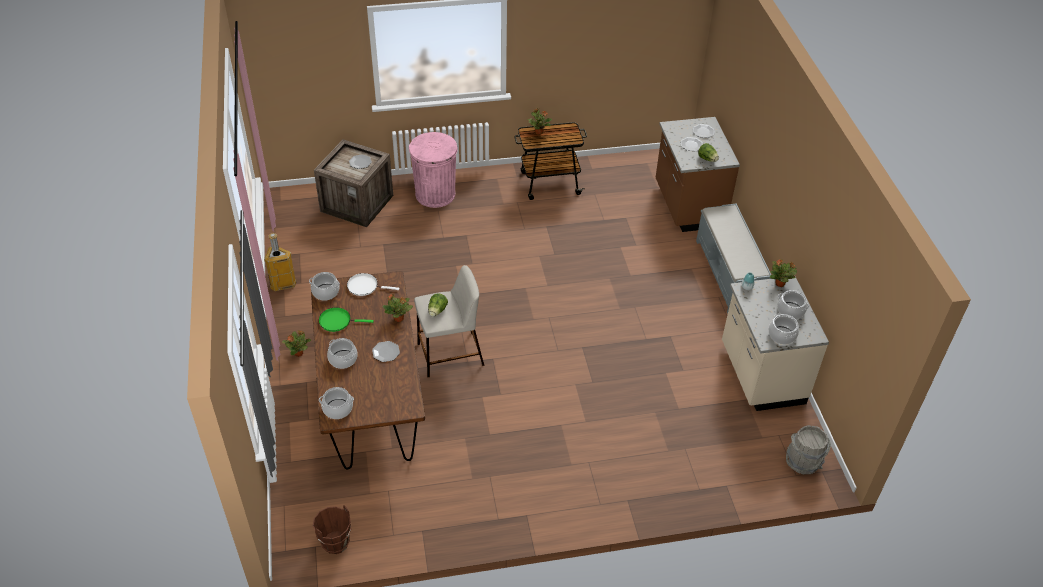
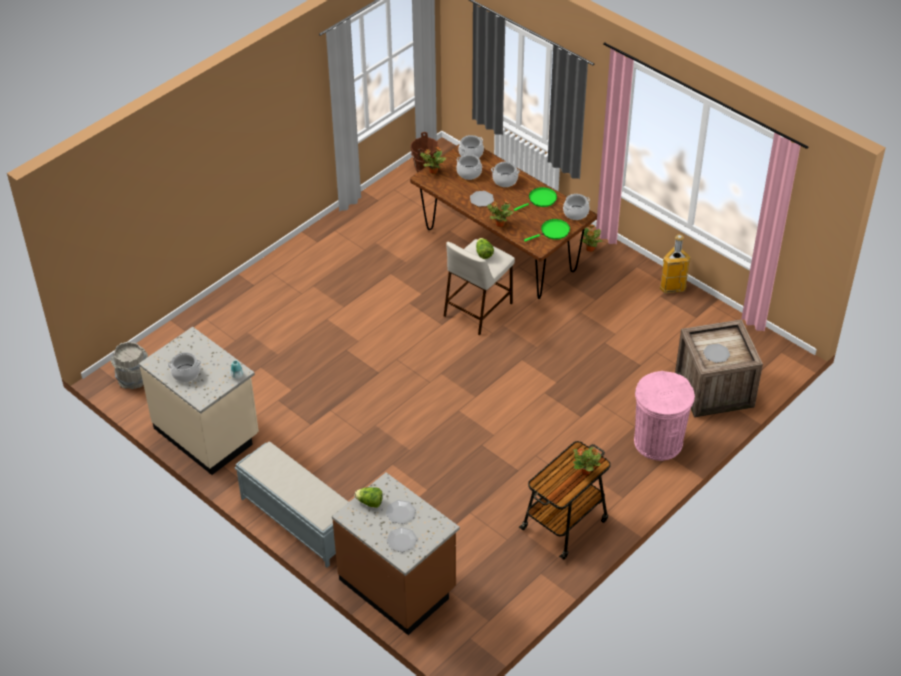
camera: 145 degrees right, 0 degrees up
white frying pan [347,273,399,296] -> green frying pan [524,219,570,242]
cooking pot [768,314,799,345] -> cooking pot moved to [457,154,482,180]
potted plant [770,260,797,287] -> potted plant moved to [420,146,446,174]

